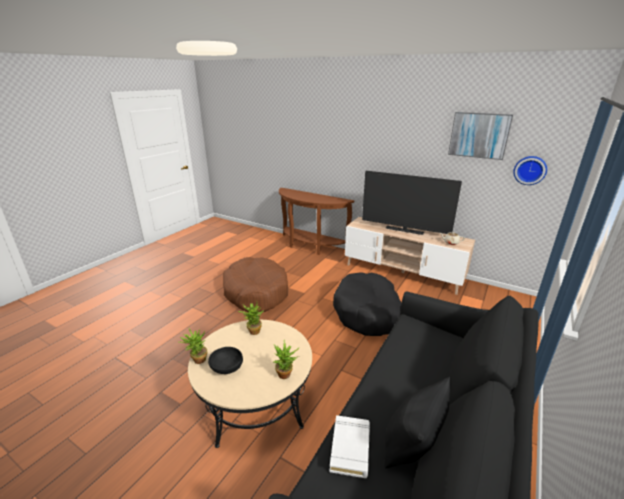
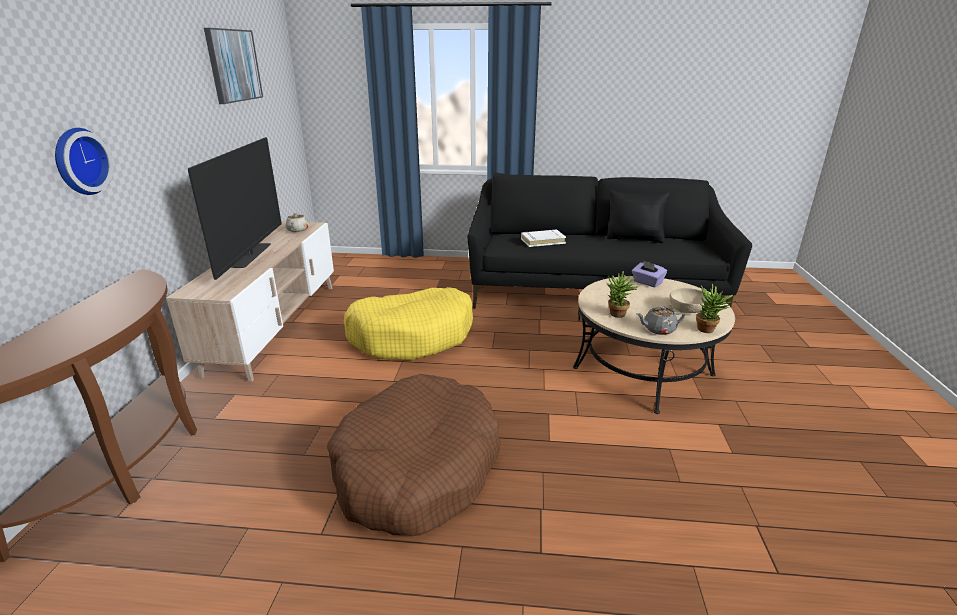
camera: 115 degrees left, 0 degrees up
black bowl [208,347,243,374] -> beige bowl [669,288,708,313]
potted plant [274,340,300,379] -> purple tissue box [632,260,667,287]
white book [329,415,370,478] -> white book moved to [521,229,566,247]
black dog bed [333,272,402,336] -> yellow dog bed [344,287,473,360]
wall clock [513,156,547,185] -> wall clock moved to [55,128,113,195]
none -> grey teapot [636,306,685,335]

